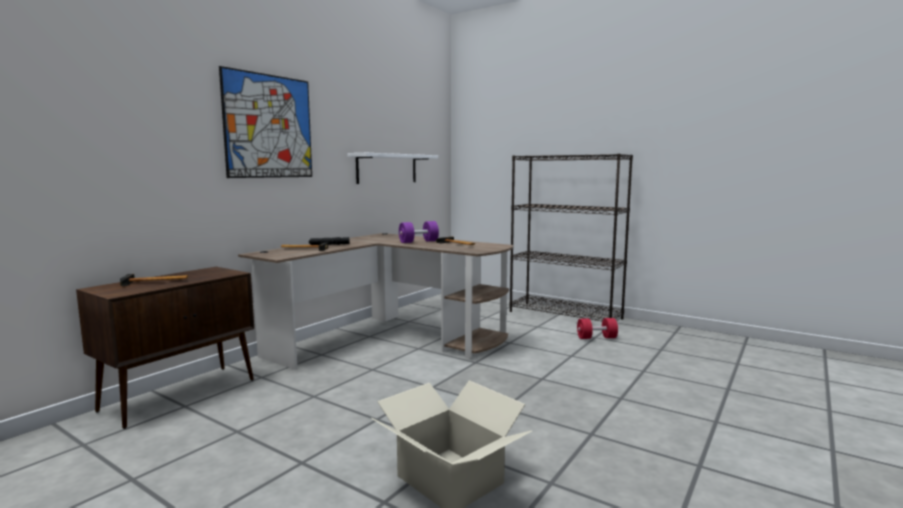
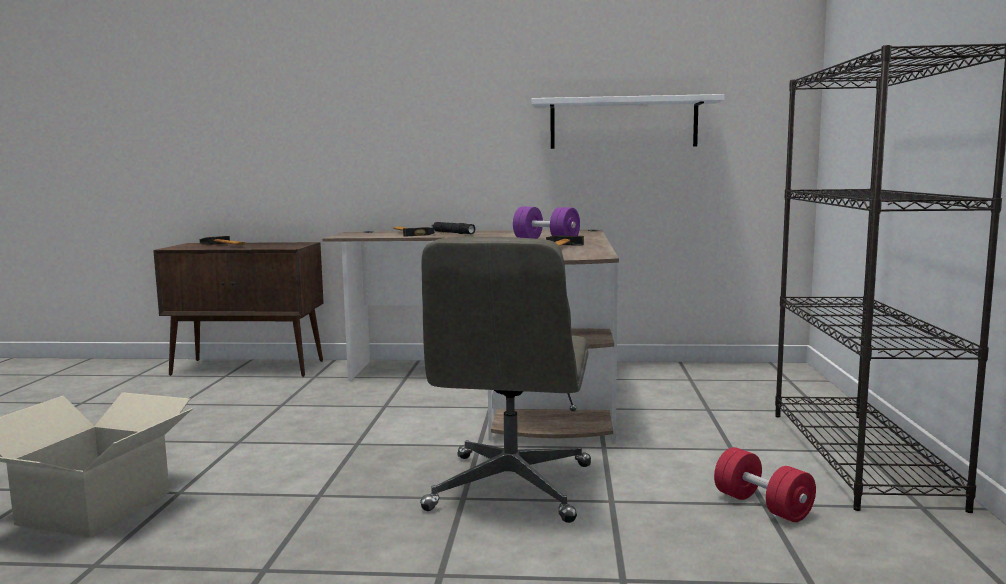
camera: 60 degrees right, 0 degrees up
picture [219,66,312,178] -> none
none -> grey office chair [420,237,591,523]

